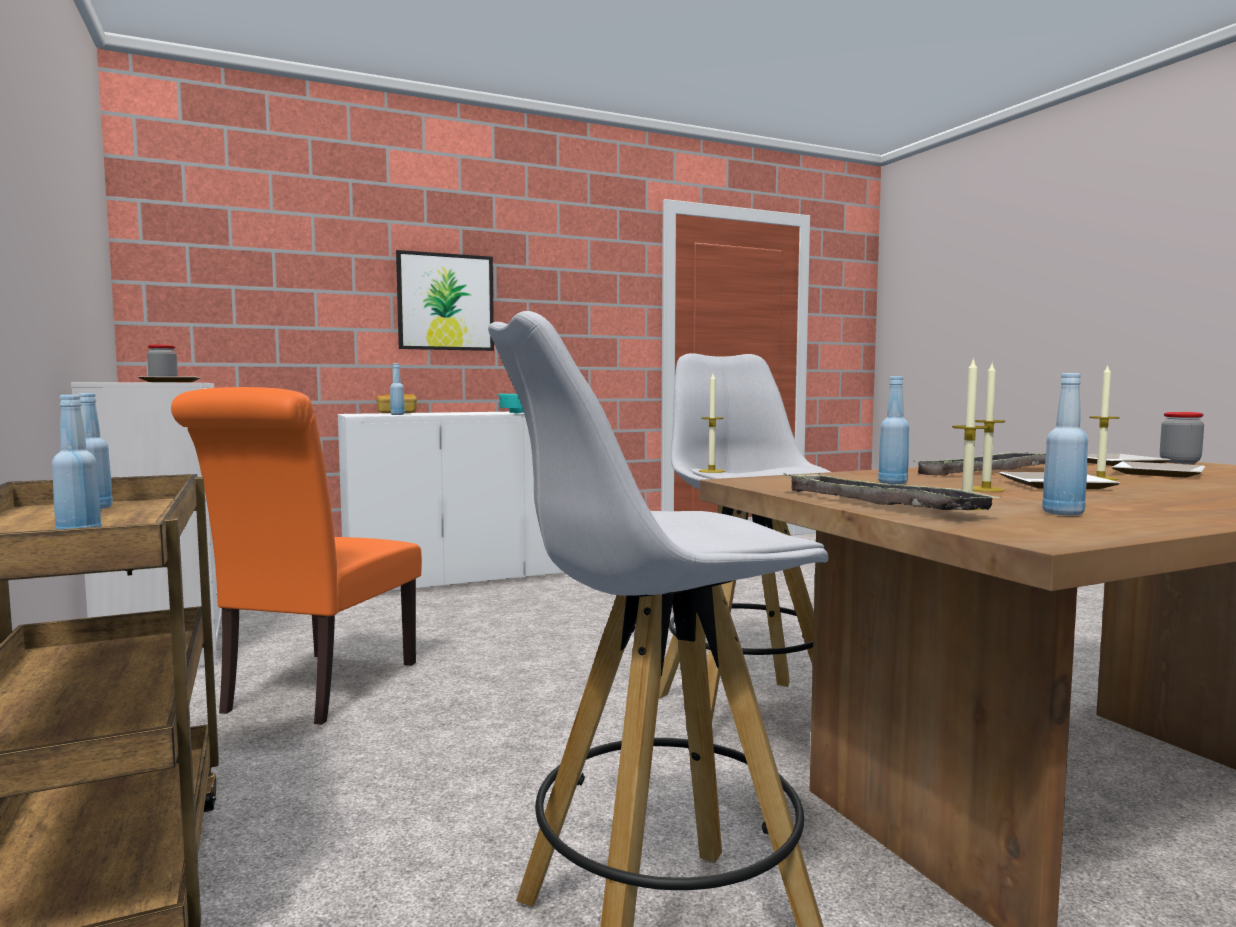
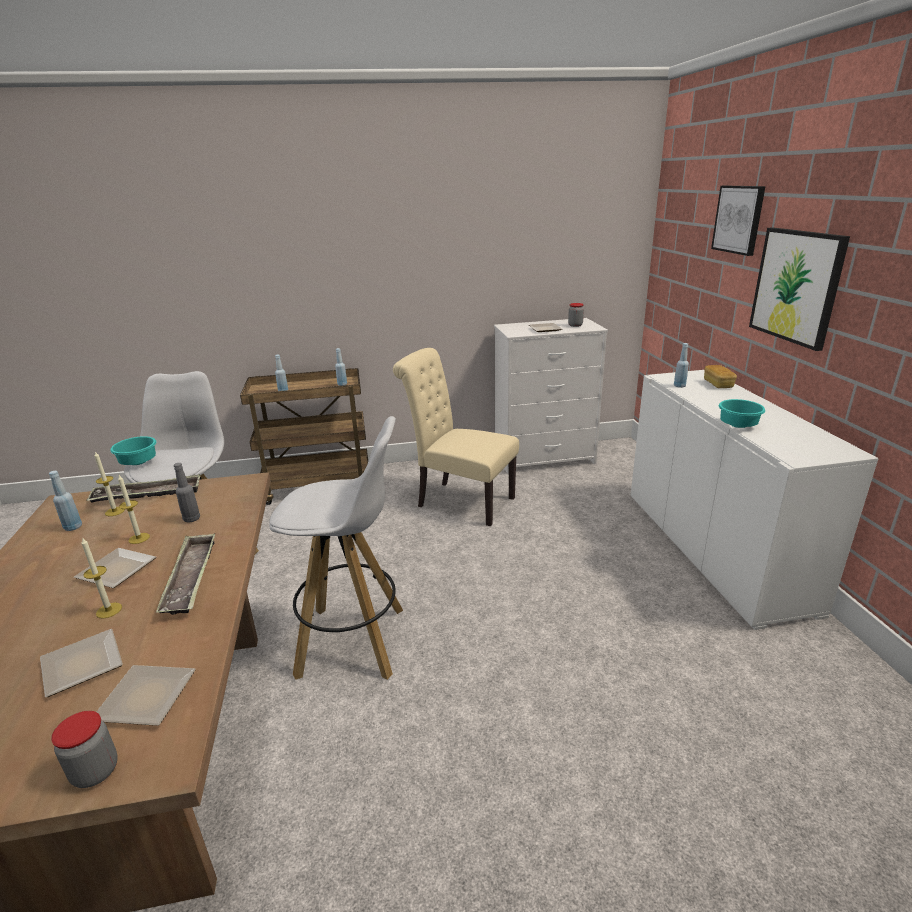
camera: 105 degrees right, 20 degrees up
orange chair [171,387,422,725] -> beige chair [393,348,519,526]
candle [699,374,725,473] -> none
blue bottle [878,376,909,484] -> grey bottle [174,463,200,523]
none -> turquoise bowl [110,436,156,465]
none -> picture [711,185,765,256]

